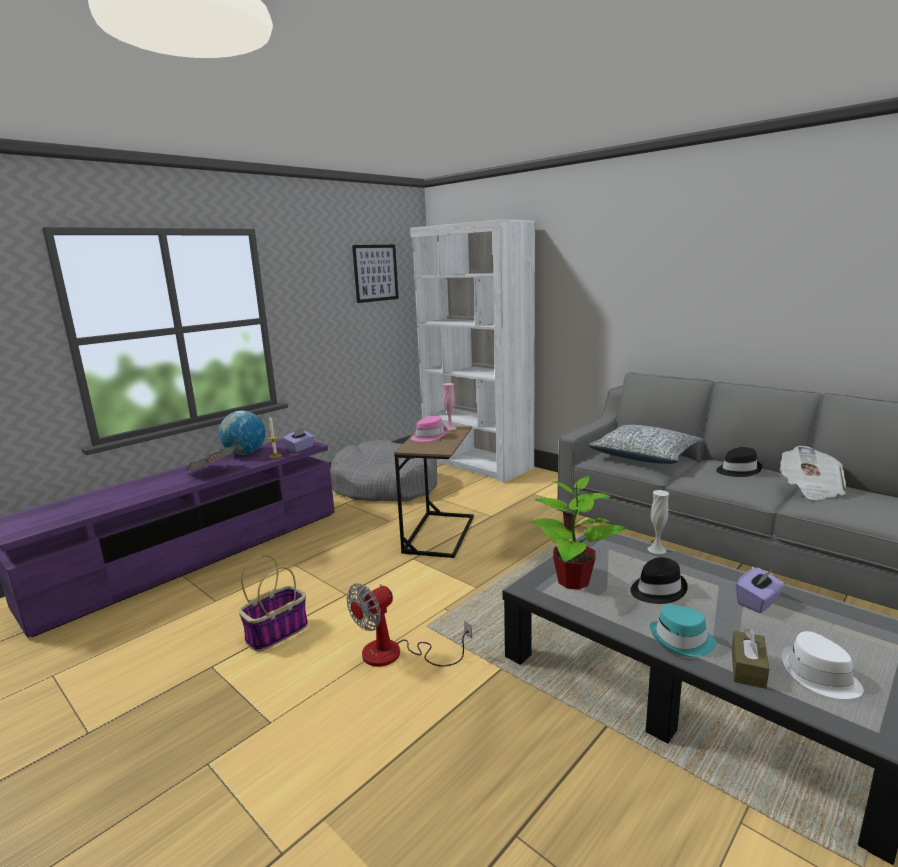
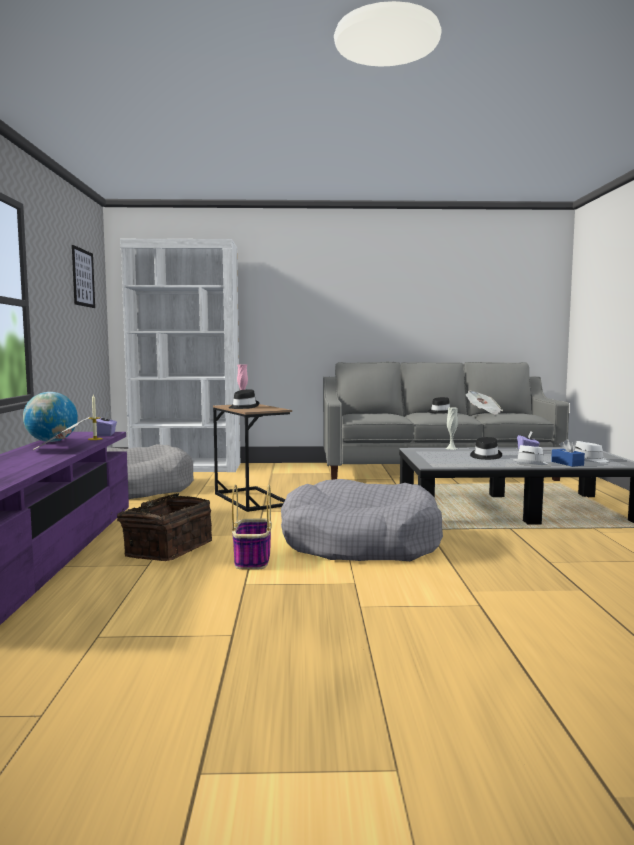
camera: 45 degrees left, 10 degrees down
fan [347,583,472,667] -> grey dog bed [281,479,443,561]
pink hat [411,416,447,442] -> black hat [229,390,260,409]
potted plant [530,476,627,590] -> none
pillow [589,425,703,464] -> none
turquoise hat [650,605,716,657] -> white hat [513,445,548,465]
brown tissue box [732,627,769,689] -> blue tissue box [551,439,585,467]
none -> basket [111,493,212,561]

